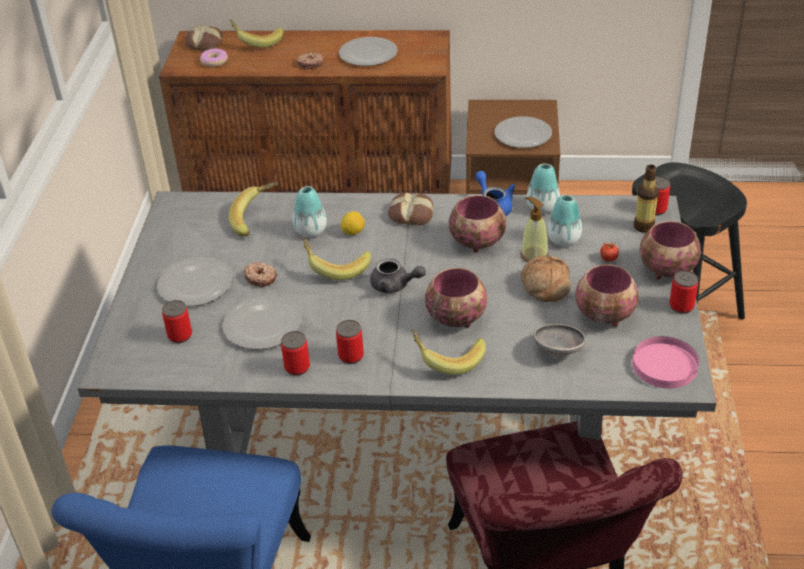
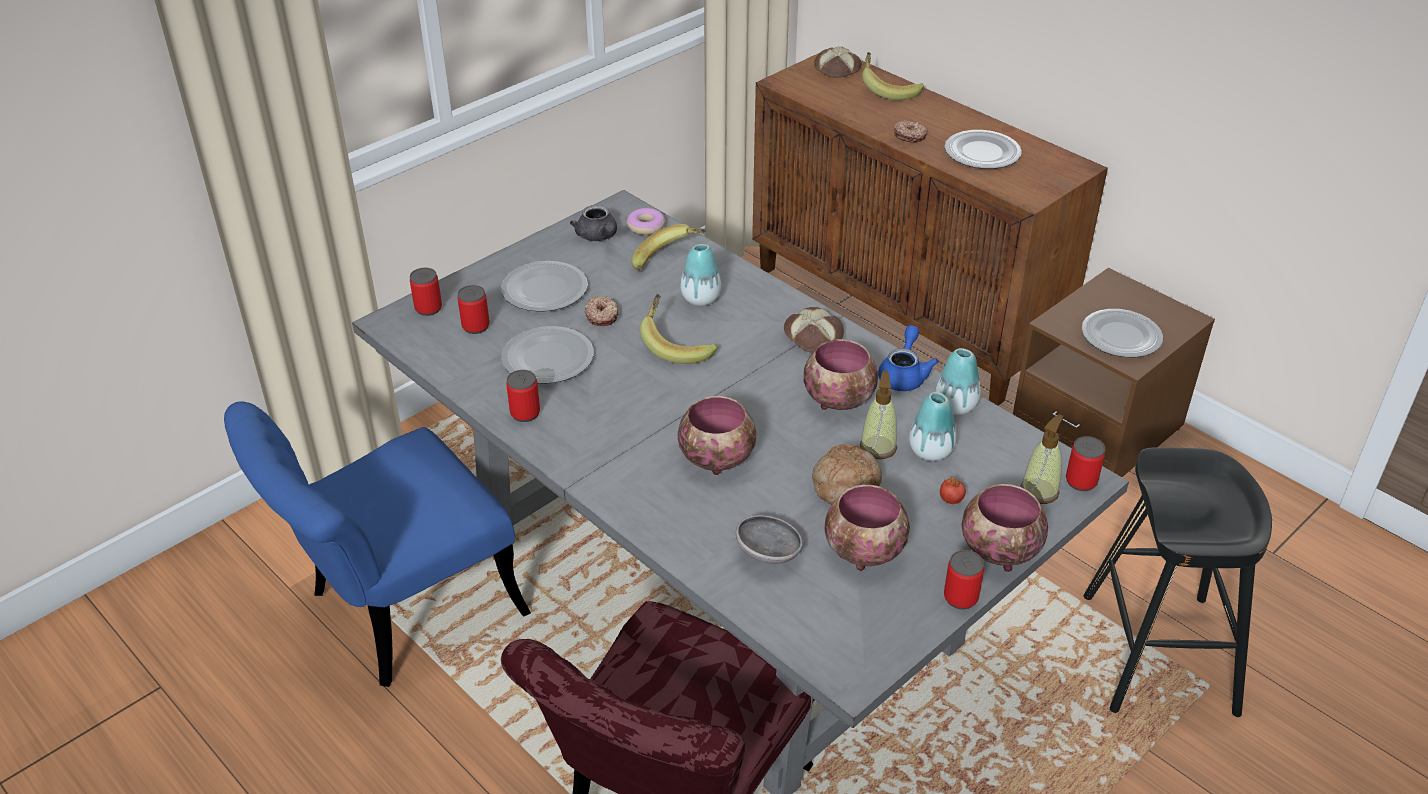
camera: 40 degrees right, 0 degrees up
donut [200,49,228,67] -> donut moved to [627,208,665,235]
can [336,320,364,364] -> can moved to [410,268,442,316]
lemon [341,211,365,235] -> none
grey teapot [370,258,426,293] -> grey teapot moved to [570,205,617,241]
banana [411,330,486,375] -> none
pink plate [632,336,699,388] -> none
bottle [634,165,659,233] -> soap dispenser [1020,414,1064,504]

